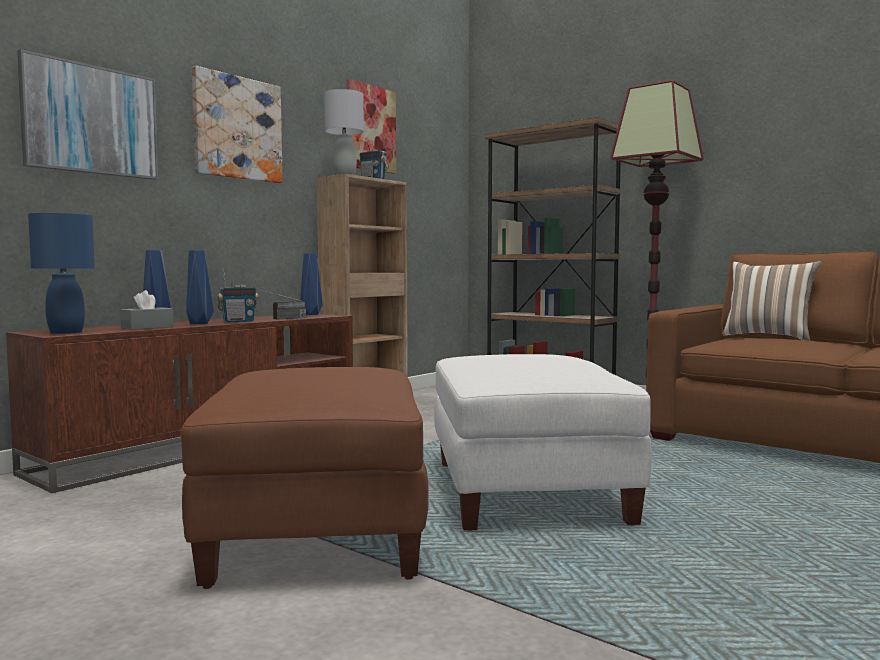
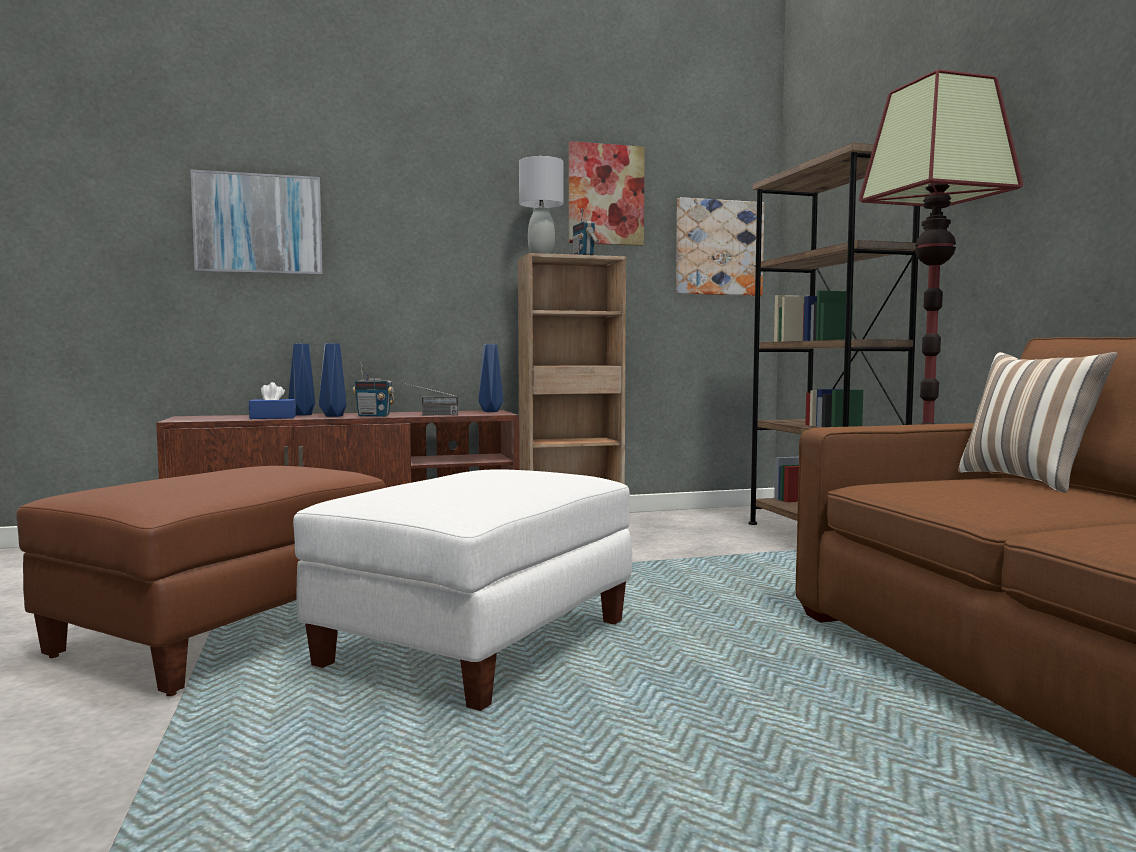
camera: 35 degrees right, 0 degrees up
blue table lamp [28,213,95,334] -> none
grey tissue box [120,290,174,330] -> blue tissue box [249,382,296,419]
picture [192,66,283,183] -> picture moved to [676,197,764,296]

